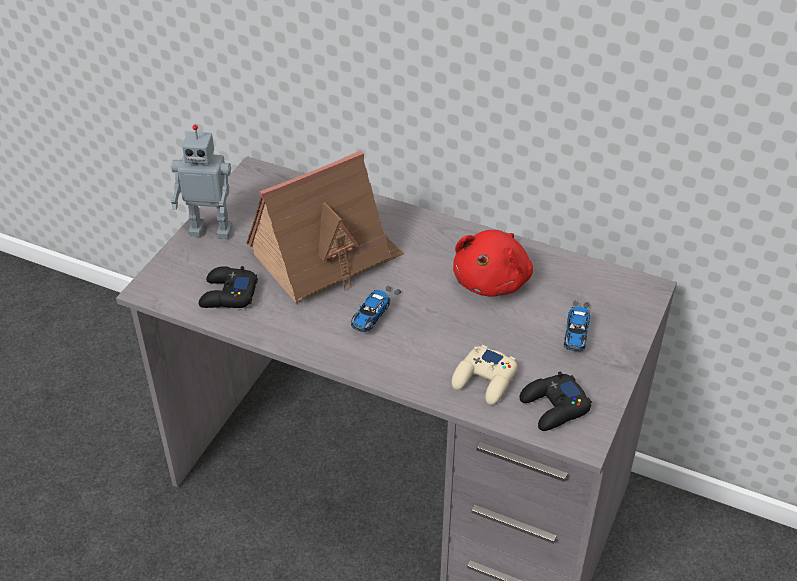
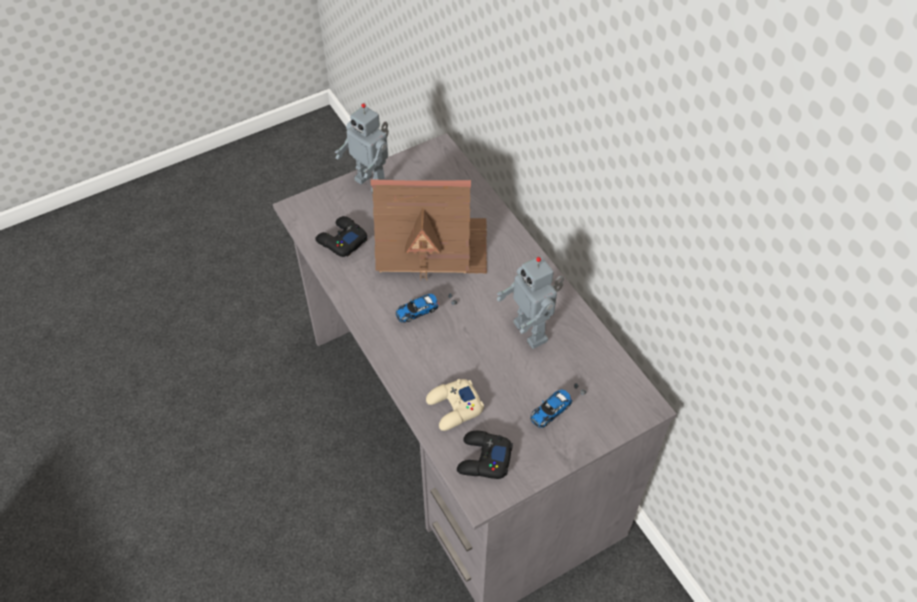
camera: 35 degrees right, 10 degrees up
red plush toy [453,230,533,297] -> toy robot [497,256,564,349]

